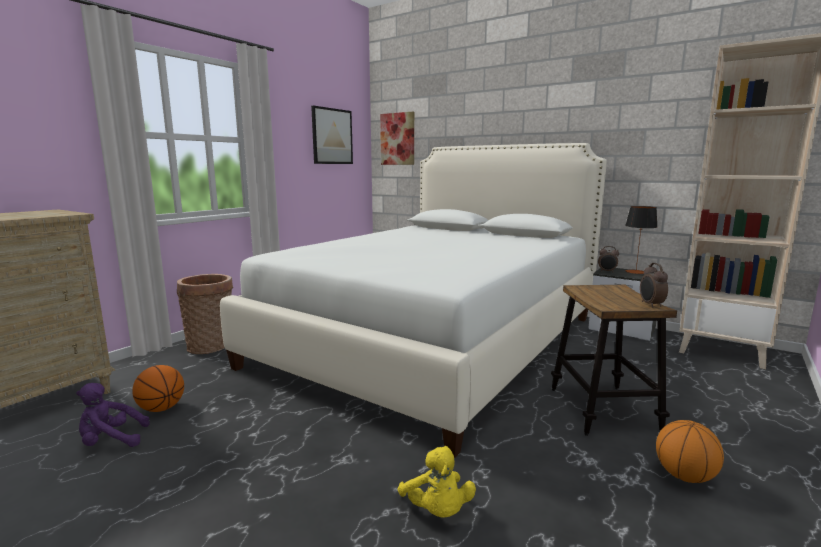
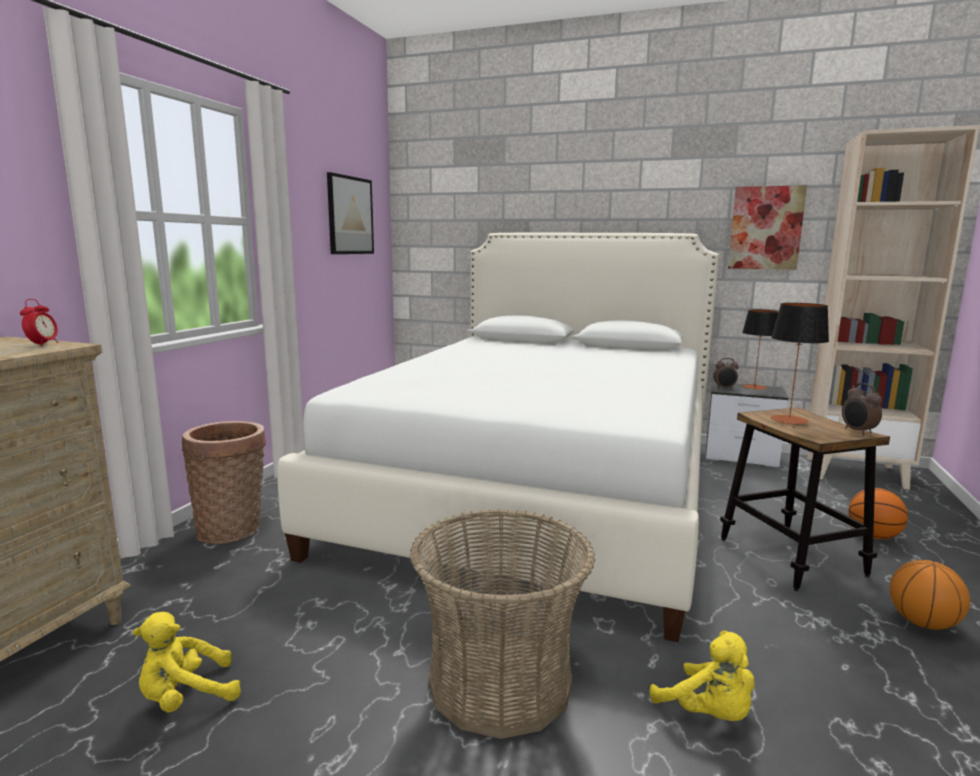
camera: 15 degrees left, 0 degrees up
purple plush toy [76,383,150,447] -> yellow plush toy [133,612,241,712]
basketball [132,365,184,412] -> basketball moved to [849,488,908,539]
picture [380,112,414,165] -> picture moved to [728,185,807,270]
none -> alarm clock [20,299,58,346]
none -> basket [410,509,596,739]
none -> table lamp [771,303,829,425]

